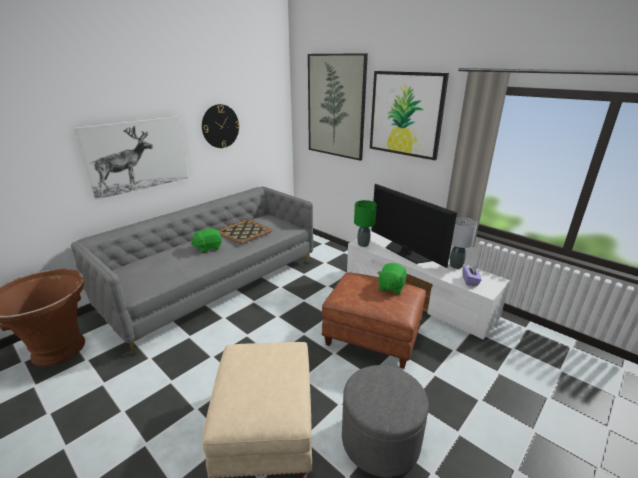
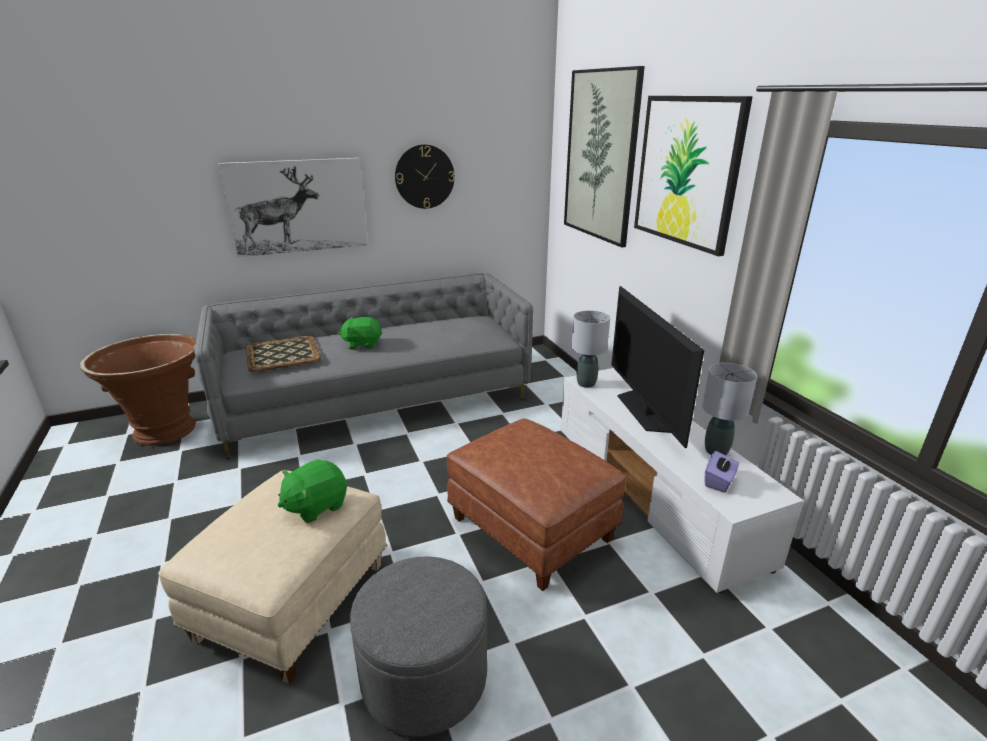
camera: 25 degrees right, 0 degrees up
tray [217,219,272,244] -> tray moved to [246,335,321,372]
green table lamp [354,200,377,247] -> grey table lamp [572,311,610,388]
green plush toy [377,263,407,294] -> green plush toy moved to [278,459,347,523]

